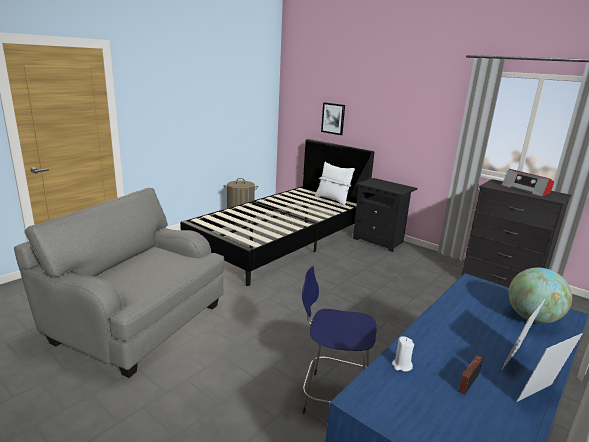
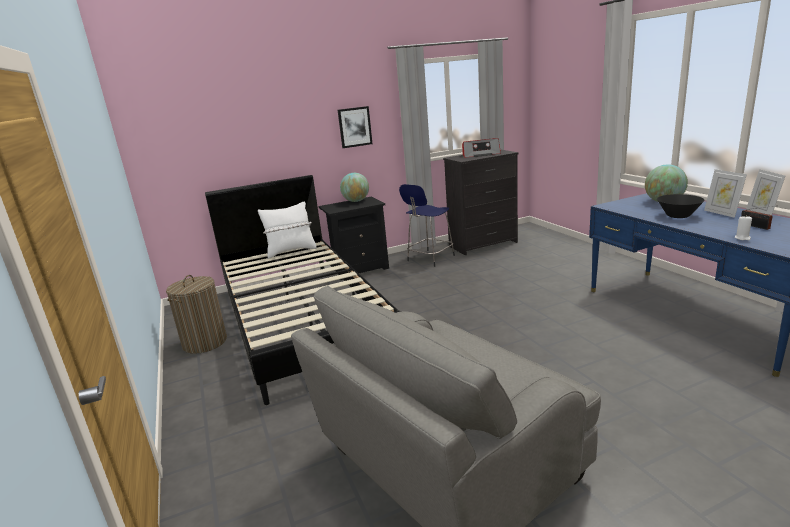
camera: 60 degrees left, 0 degrees up
blue stool [302,266,377,414] -> blue stool moved to [399,184,455,267]
picture [321,102,345,135] -> picture moved to [338,106,373,148]
none -> globe [340,173,369,202]
none -> black bowl [657,194,705,218]

